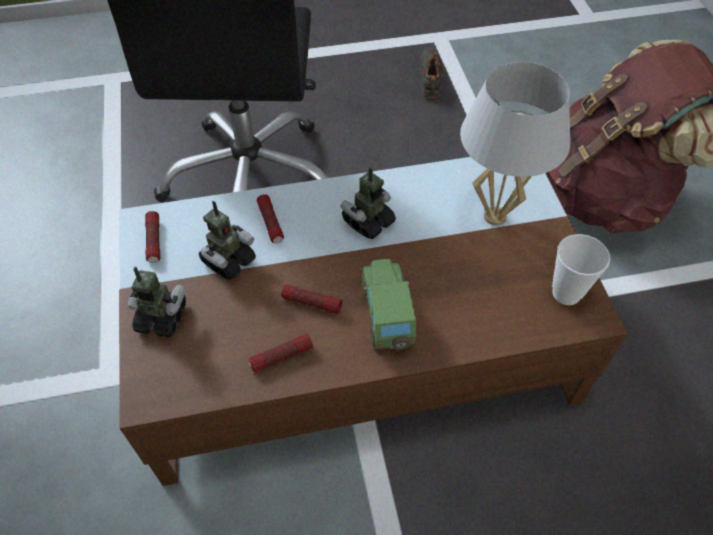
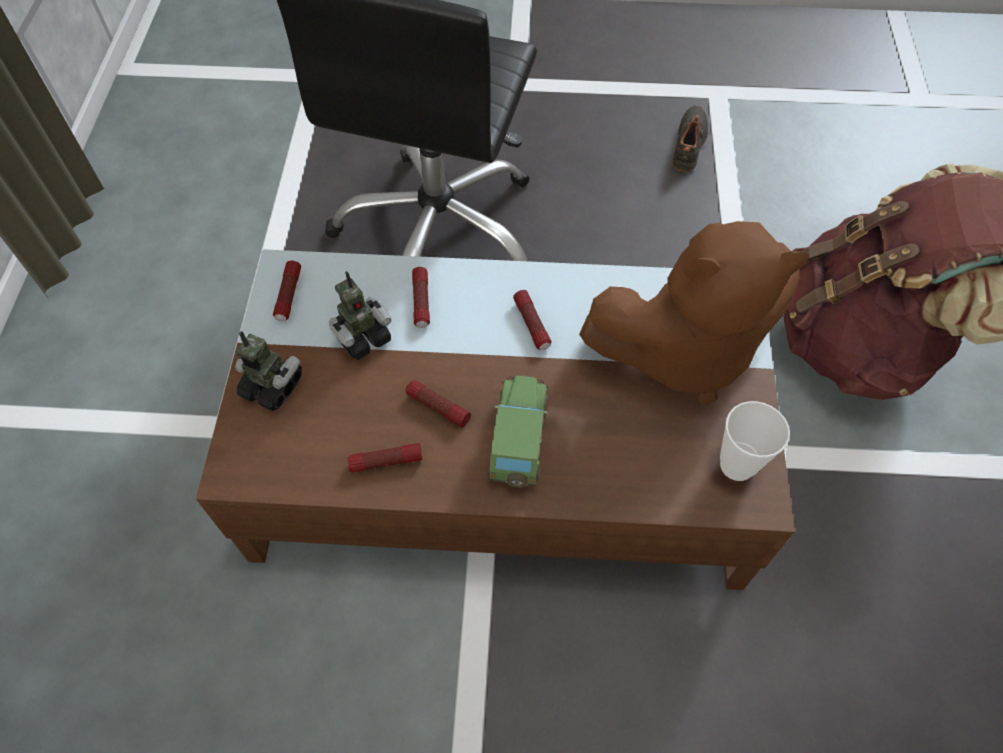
camera: 15 degrees right, 5 degrees up
toy robot [340,167,396,239] -> flashlight [513,290,551,350]
white table lamp [460,62,570,225] -> brown plush toy [579,221,809,404]

